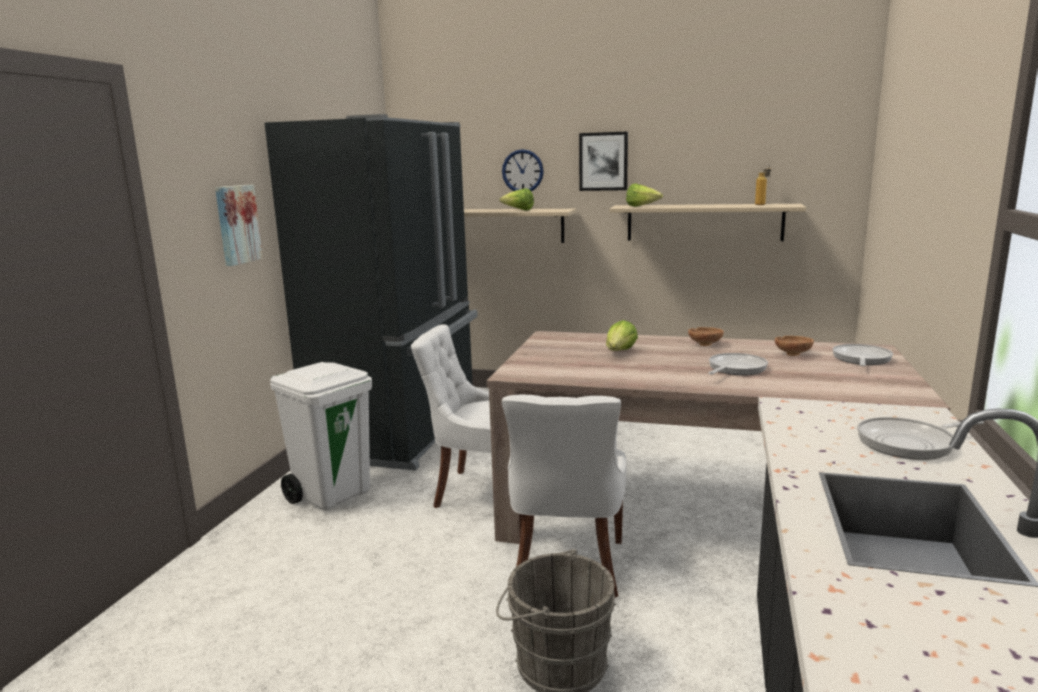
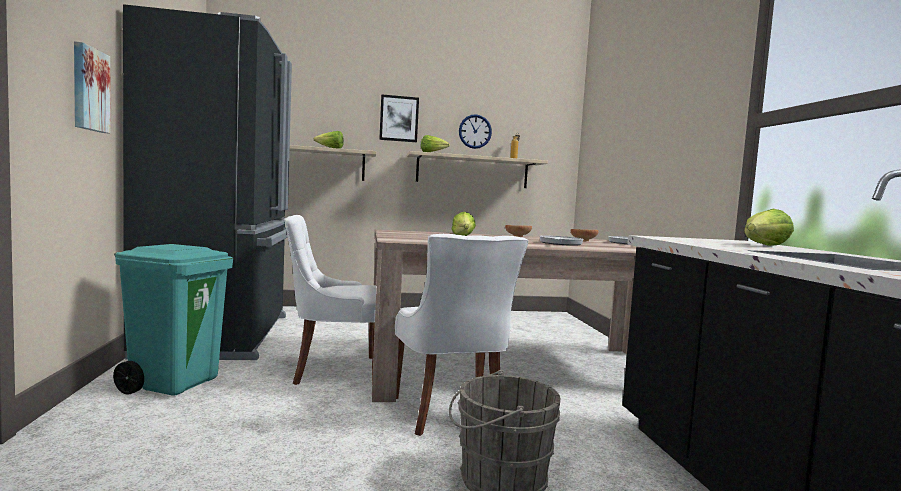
camera: 25 degrees left, 10 degrees down
white trash can [270,362,372,510] -> turquoise trash can [113,244,233,396]
wall clock [502,149,544,191] -> wall clock moved to [459,114,492,149]
frying pan [857,417,984,460] -> lettuce [745,209,794,246]

